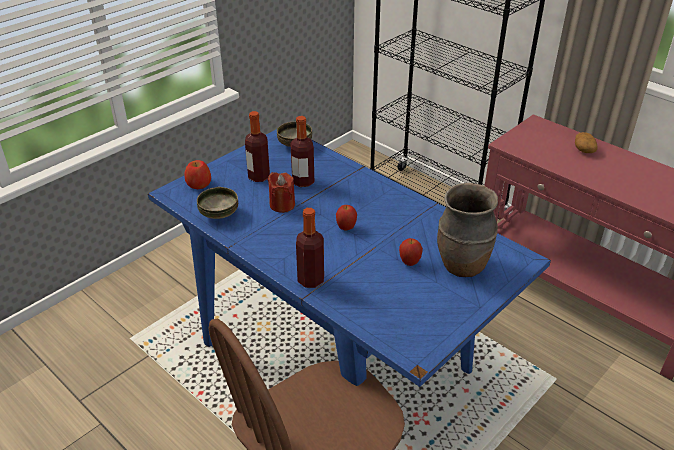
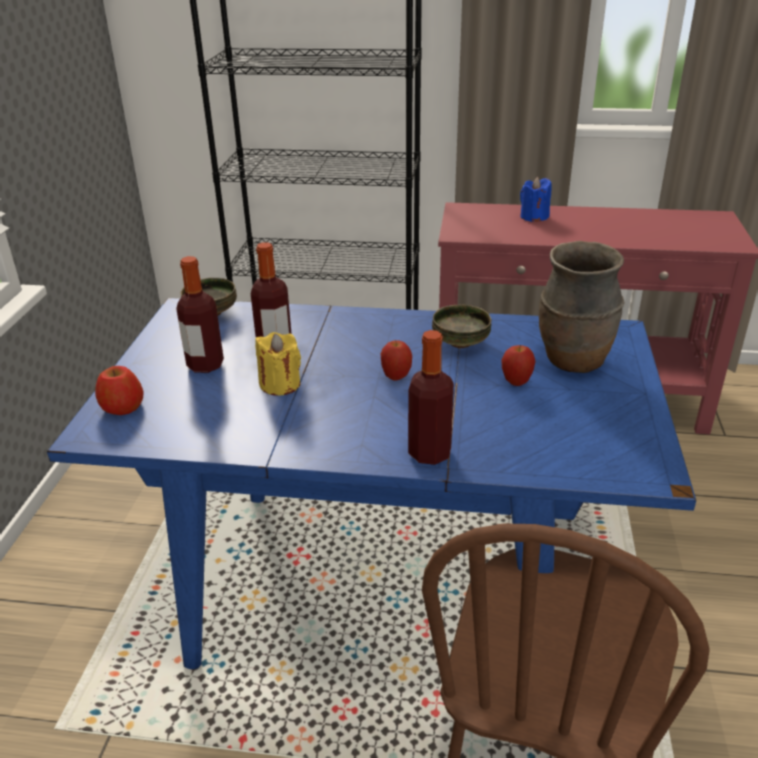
camera: 35 degrees left, 5 degrees down
bowl [197,187,238,219] -> bowl moved to [432,305,491,348]
red candle [268,172,295,213] -> yellow candle [255,332,301,396]
potato [575,132,598,153] -> blue candle [520,177,552,222]

